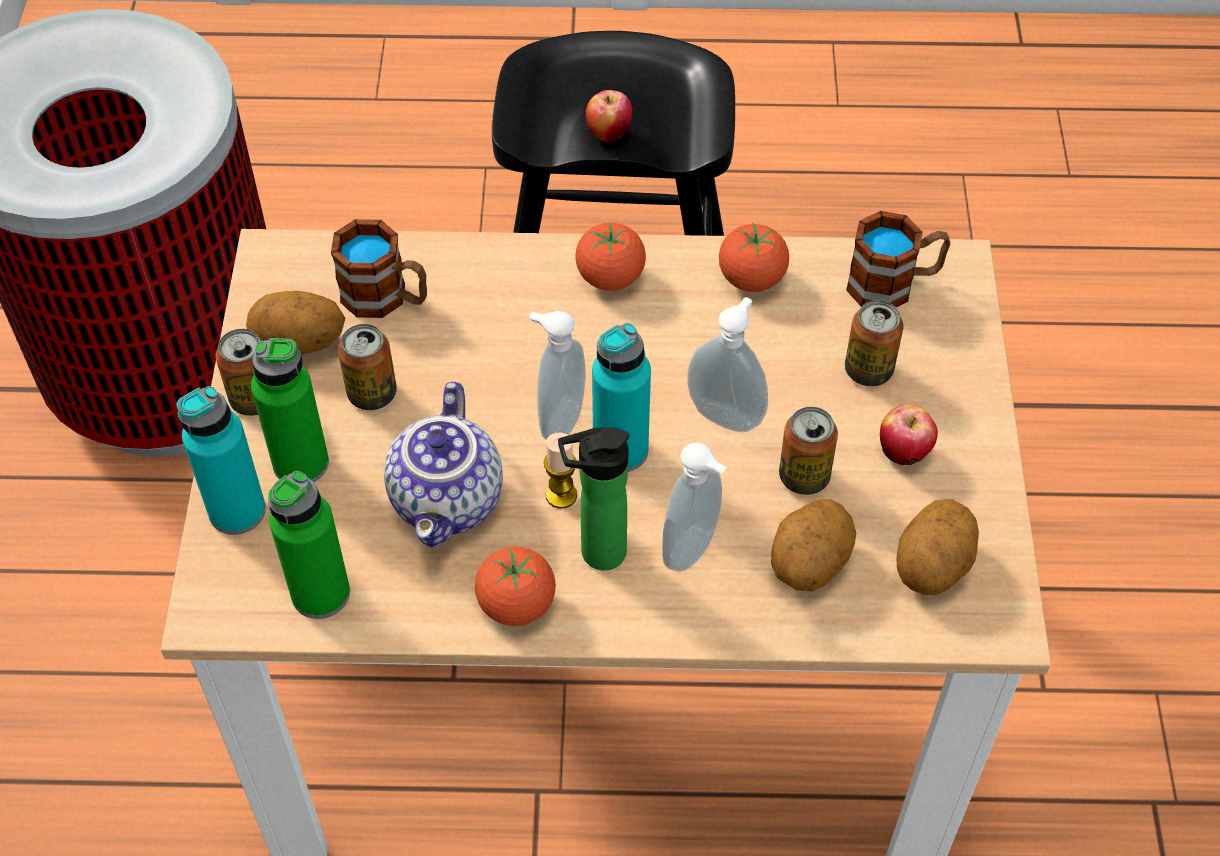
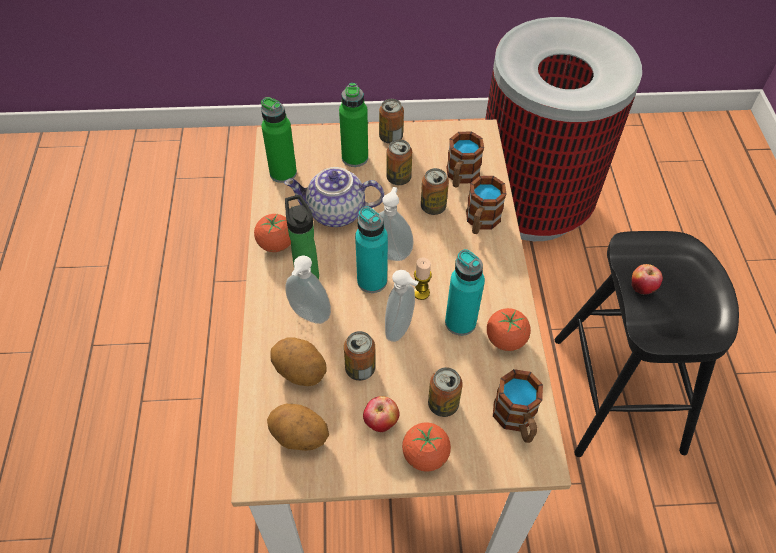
camera: 85 degrees right, 0 degrees up
turquoise bottle [177,386,266,535] -> turquoise bottle moved to [445,249,485,336]
potato [246,291,345,355] -> none
candle [544,432,577,509] -> candle moved to [414,257,432,300]
tomato [575,223,646,291] -> tomato moved to [402,423,451,472]
none -> can [421,168,449,215]
none -> mug [466,176,506,234]

